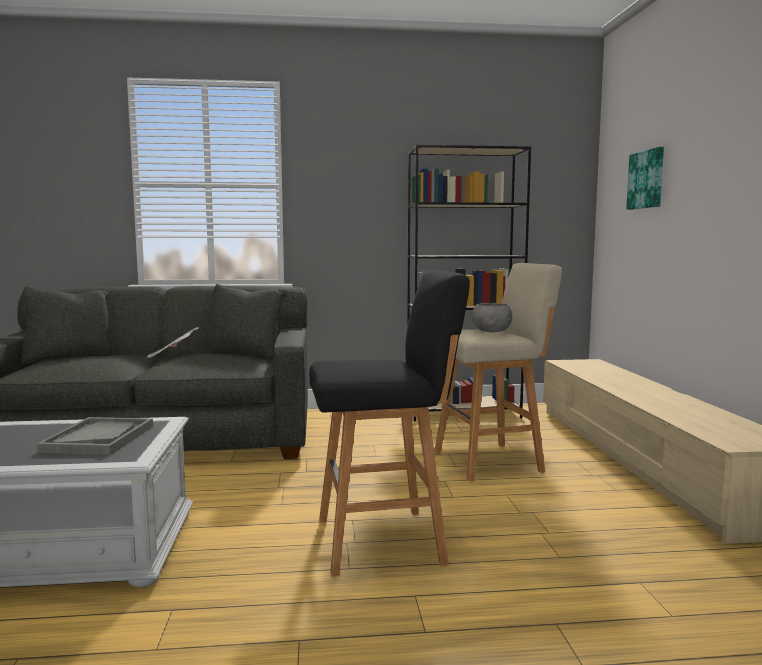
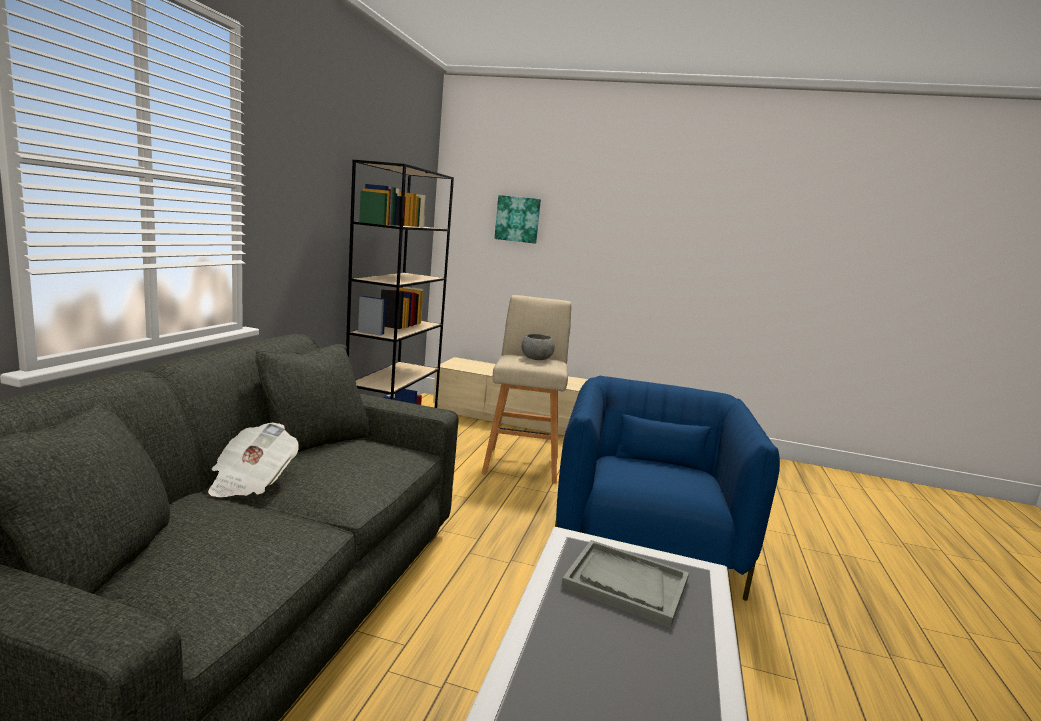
camera: 70 degrees left, 5 degrees up
black stool [309,270,470,576] -> blue armchair [555,376,780,601]

